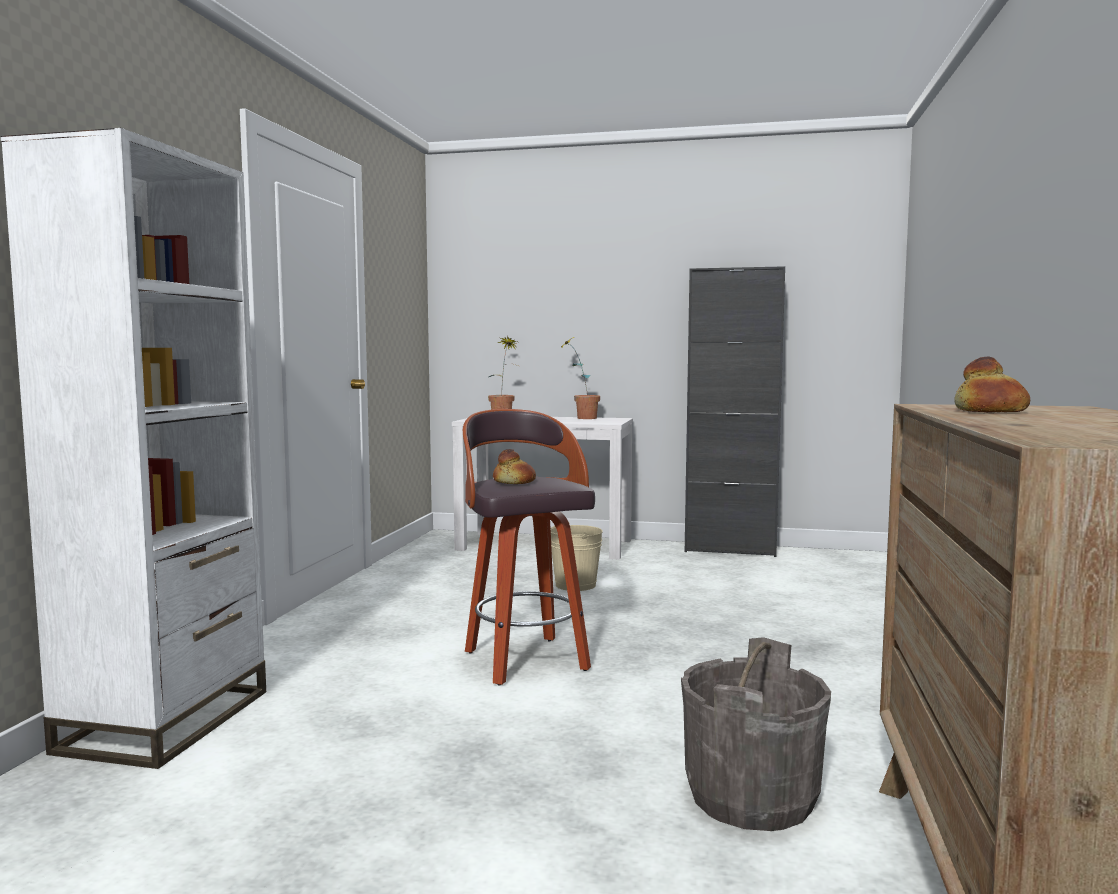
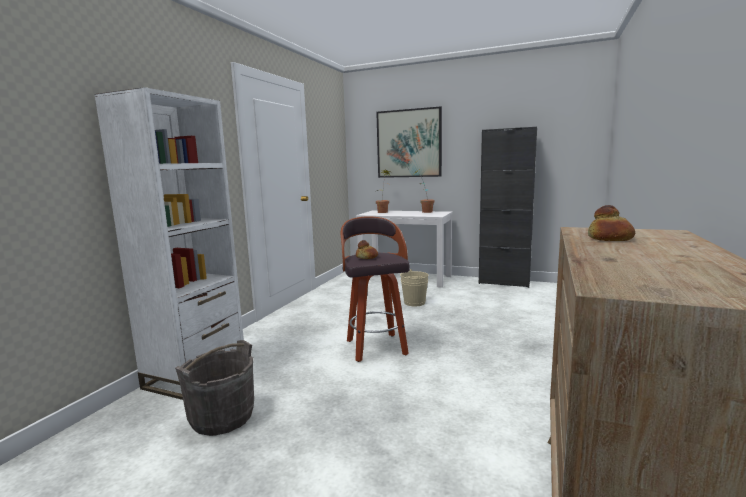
camera: 10 degrees right, 5 degrees up
grey bucket [681,637,831,831] -> grey bucket moved to [175,340,254,436]
none -> picture [376,107,442,178]

